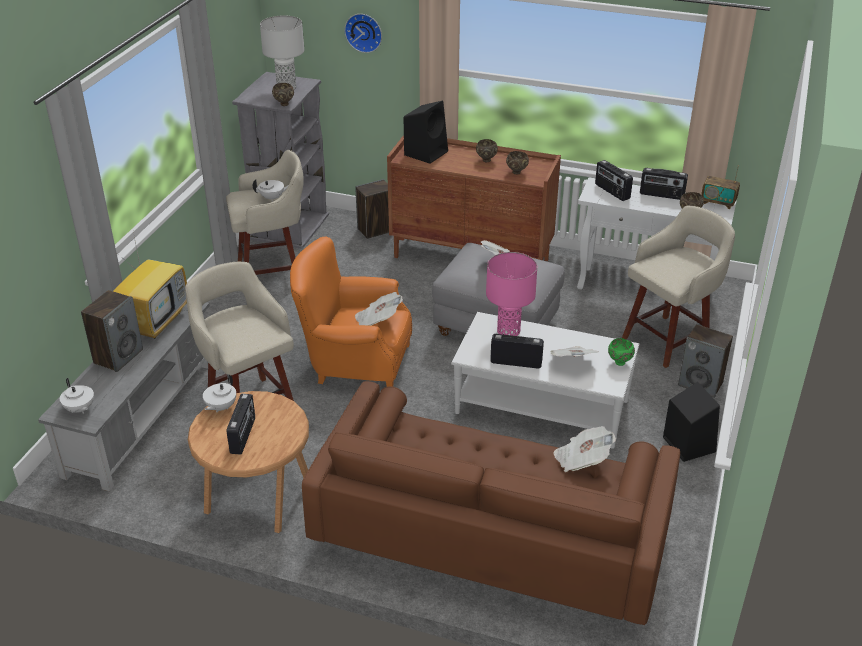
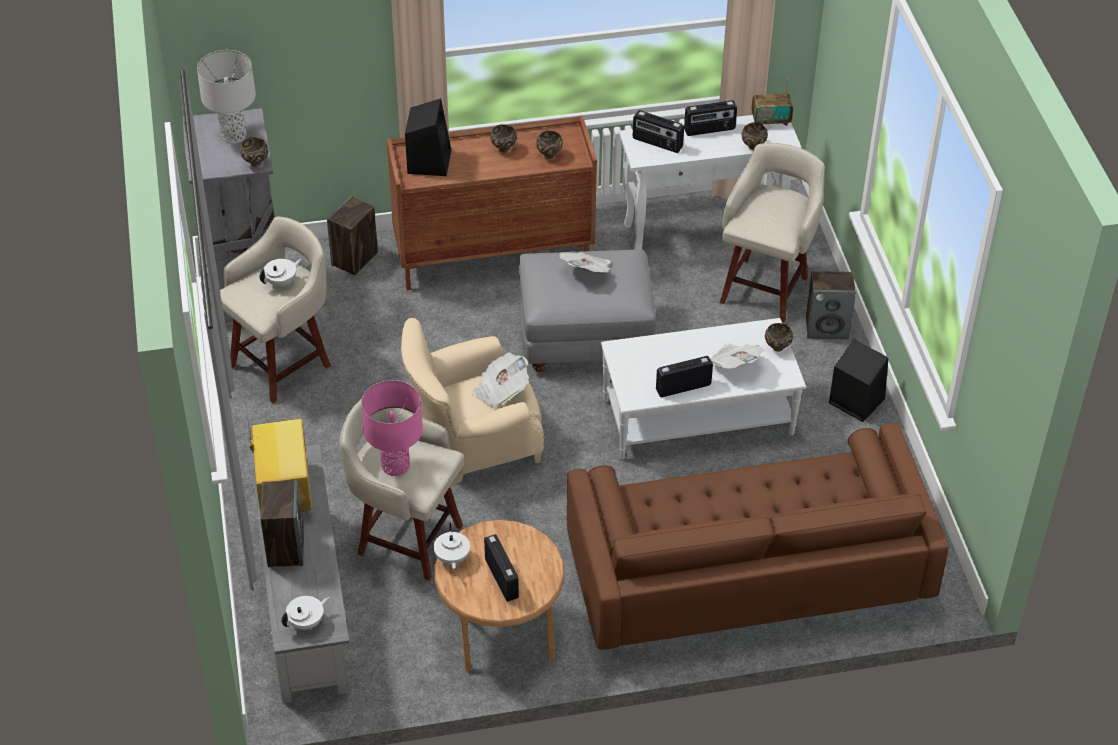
camera: 30 degrees left, 10 degrees up
white teapot [60,378,94,414] -> white teapot turned 60 degrees counterclockwise [281,596,330,630]
orange armchair [290,237,412,387] -> beige armchair [401,318,544,484]
wall clock [344,14,382,53] -> none
pink table lamp [486,252,537,336] -> pink table lamp moved to [361,380,423,476]
newspaper [553,426,616,472] -> none
green bowl [608,338,635,366] -> brown bowl [765,323,793,352]

